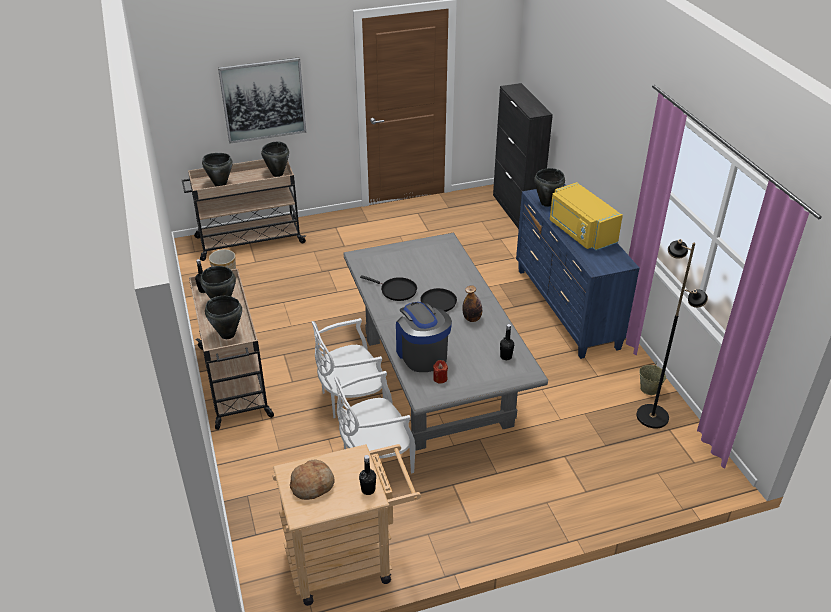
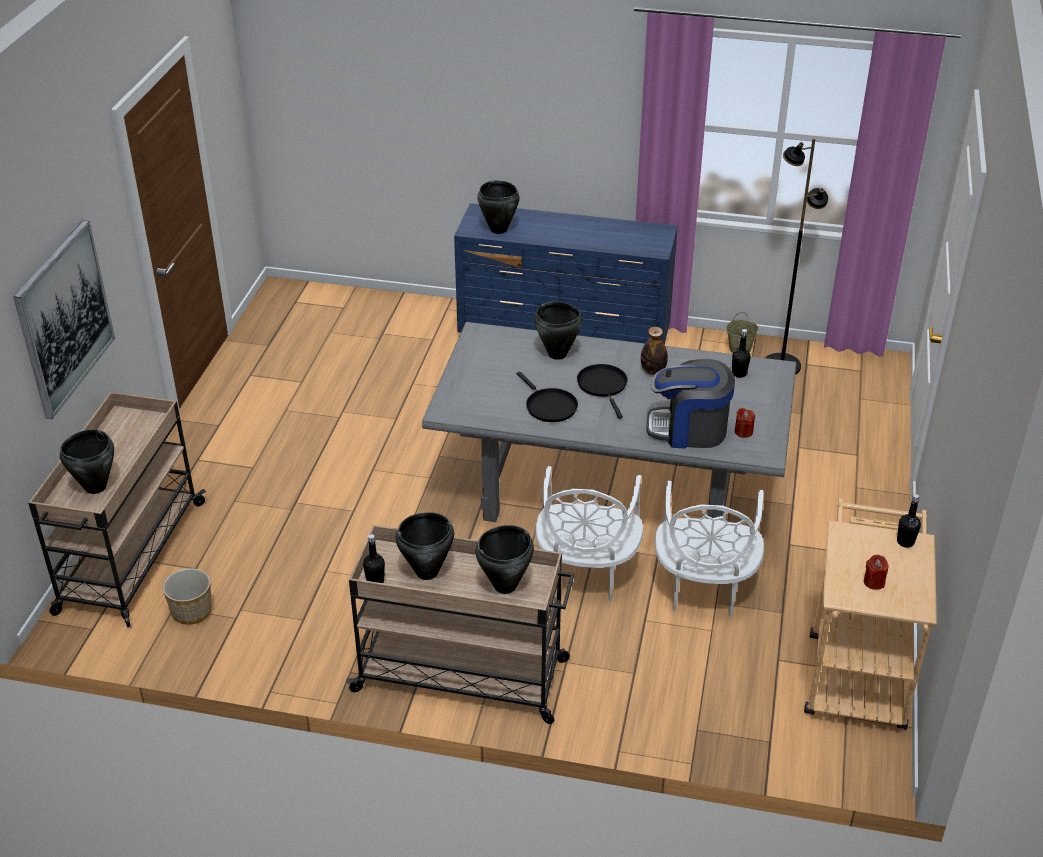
camera: 60 degrees left, 0 degrees up
black cooking pot [261,142,289,177] -> black cooking pot moved to [534,301,582,360]
bread [290,459,334,500] -> red candle [864,555,889,590]
black frying pan [360,275,417,301] -> black frying pan turned 90 degrees clockwise [517,372,578,422]
black cabinet [493,83,553,229] -> none
yellow microwave [550,182,623,251] -> none

